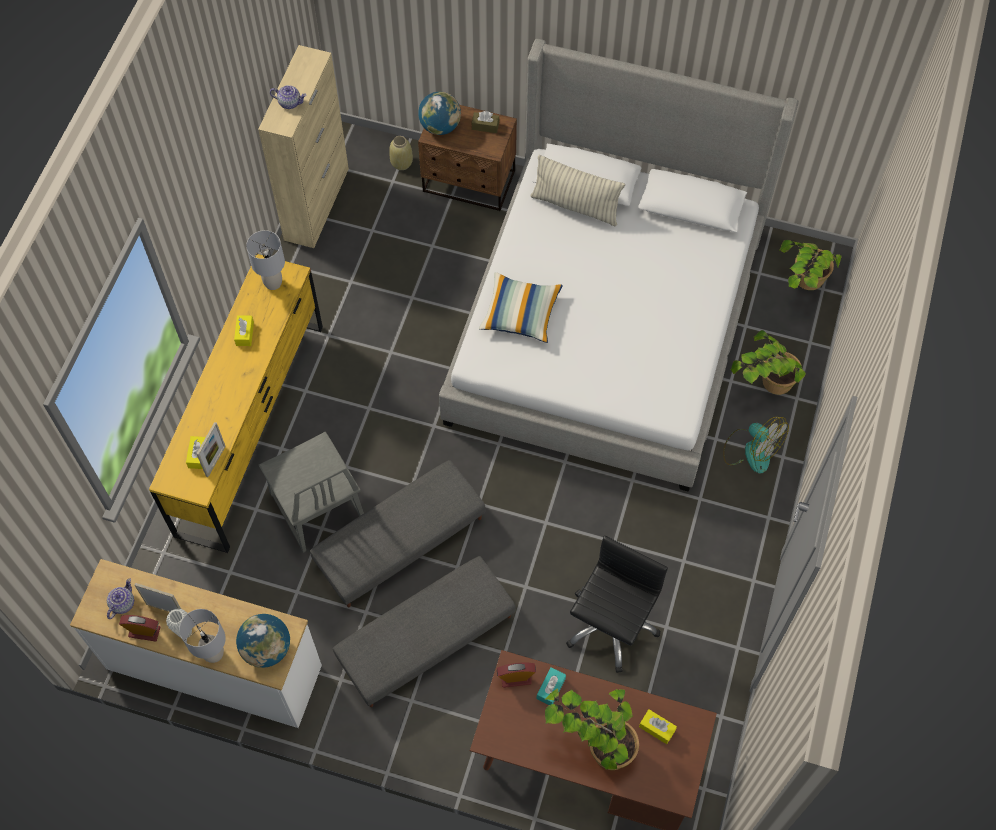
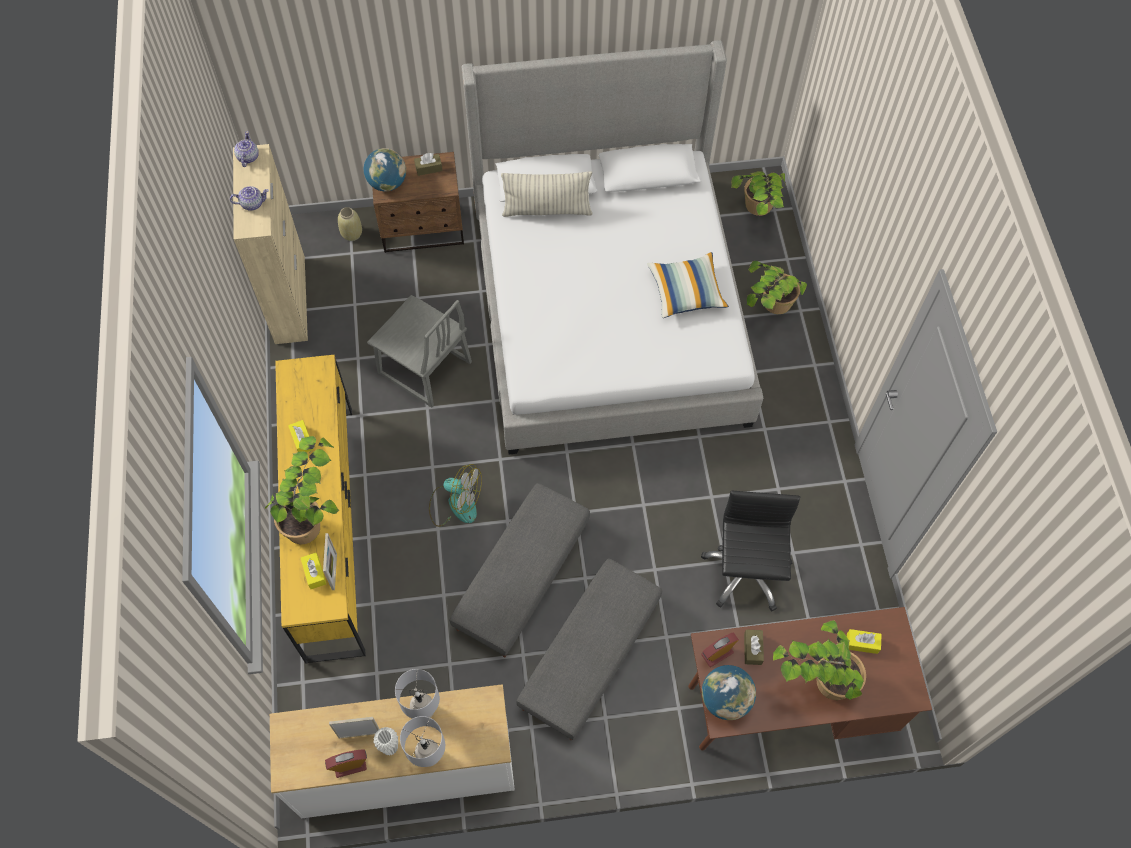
camera: 25 degrees left, 0 degrees up
teapot [107,578,134,619] -> teapot moved to [234,131,259,167]
globe [236,614,290,668] -> globe moved to [702,665,756,720]
grey table lamp [246,230,285,290] -> grey table lamp moved to [395,669,440,719]
grey chair [259,432,364,553] -> grey chair moved to [367,295,472,407]
pillow [479,272,563,343] -> pillow moved to [647,252,729,318]
turquoise tissue box [536,667,566,705] -> brown tissue box [744,629,764,665]
fan [723,417,789,473] -> fan moved to [429,464,482,527]
none -> potted plant [265,436,339,544]

